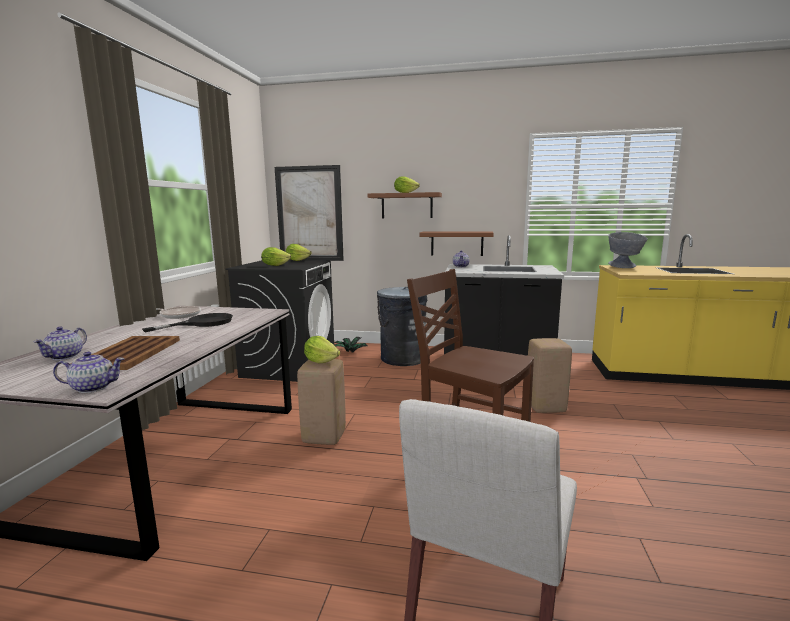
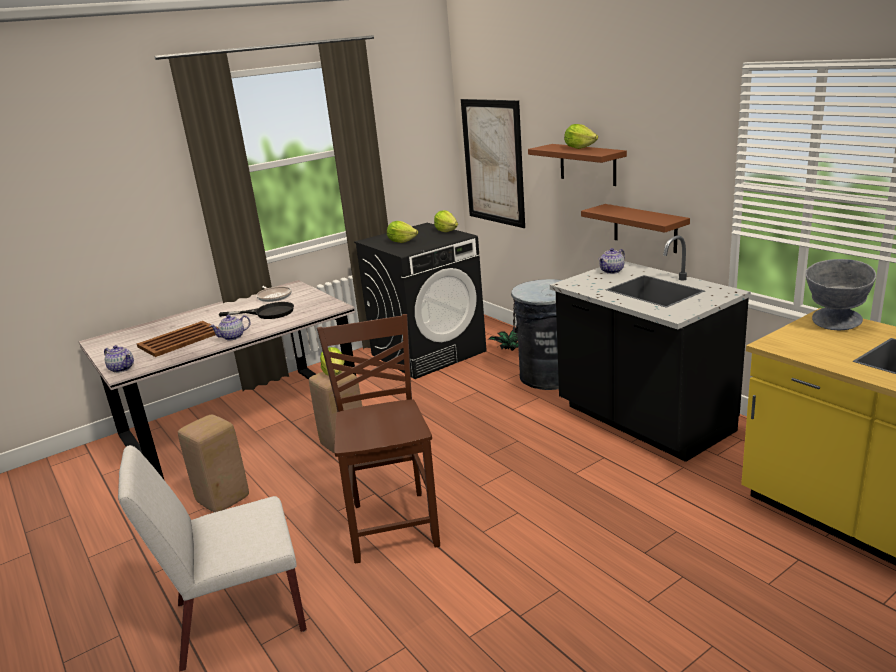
camera: 45 degrees right, 10 degrees up
teapot [33,327,87,360] -> teapot moved to [209,315,250,341]
beige stool [528,338,572,413] -> beige stool moved to [178,414,249,512]

